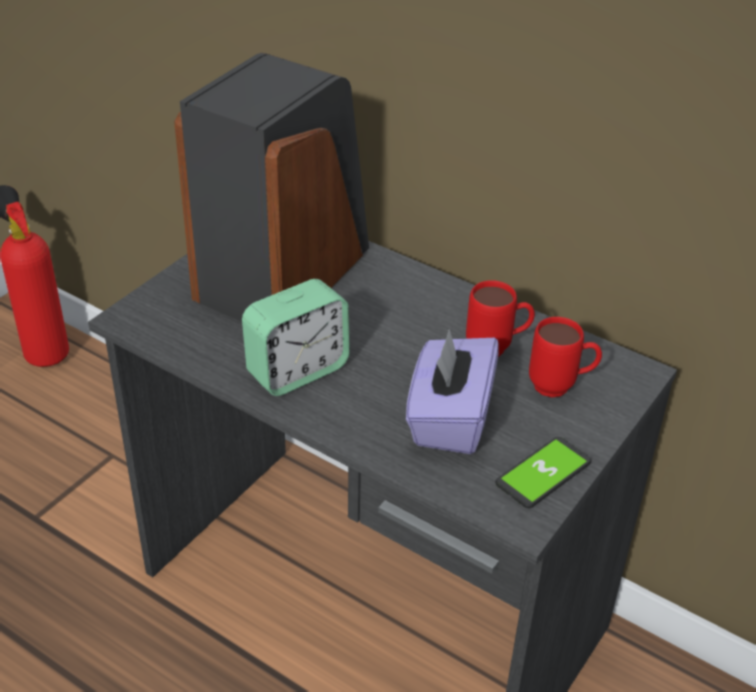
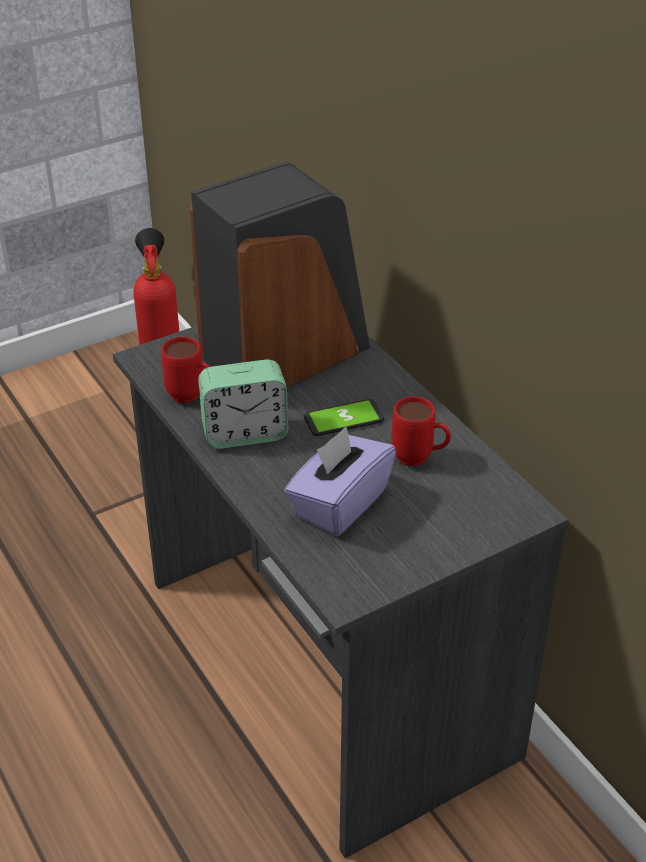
camera: 25 degrees right, 0 degrees up
phone [495,437,591,508] -> phone moved to [304,399,384,436]
red mug [529,317,602,397] -> red mug moved to [161,337,210,403]

